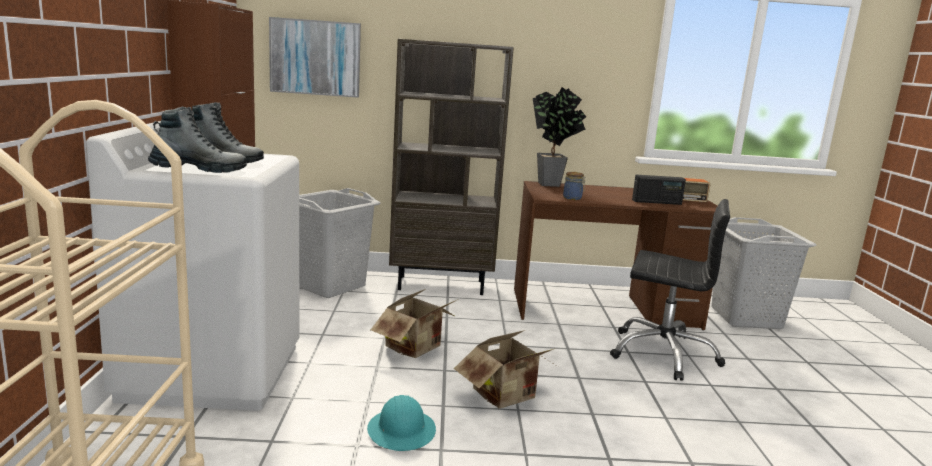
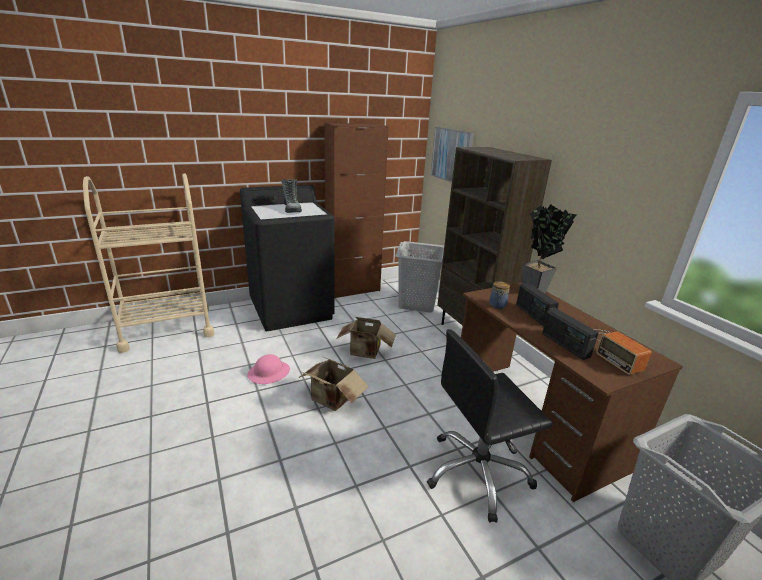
camera: 65 degrees right, 10 degrees up
white washing machine [86,121,299,411] -> black washing machine [240,185,335,331]
boot [148,107,247,173] -> none
turquoise hard hat [367,395,436,451] -> pink hard hat [247,354,290,384]
black office chair [610,199,730,381] -> black office chair turned 75 degrees clockwise [427,329,553,522]
none -> radio [516,283,559,327]

